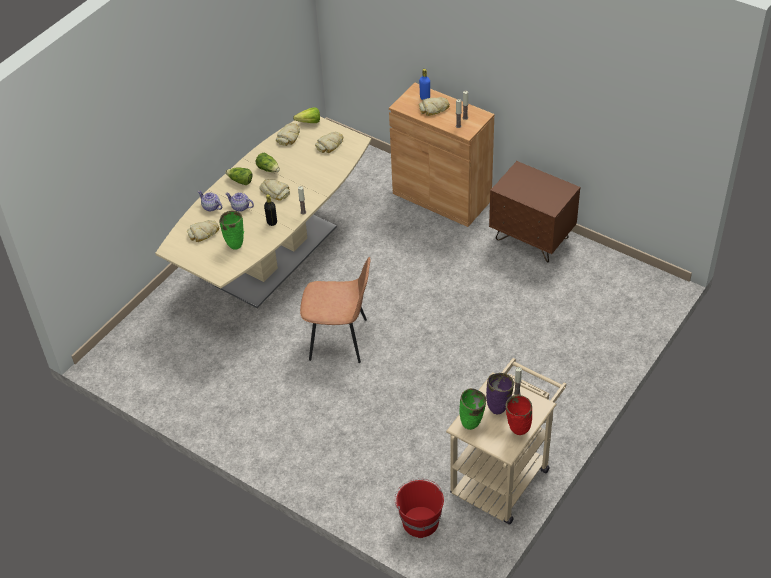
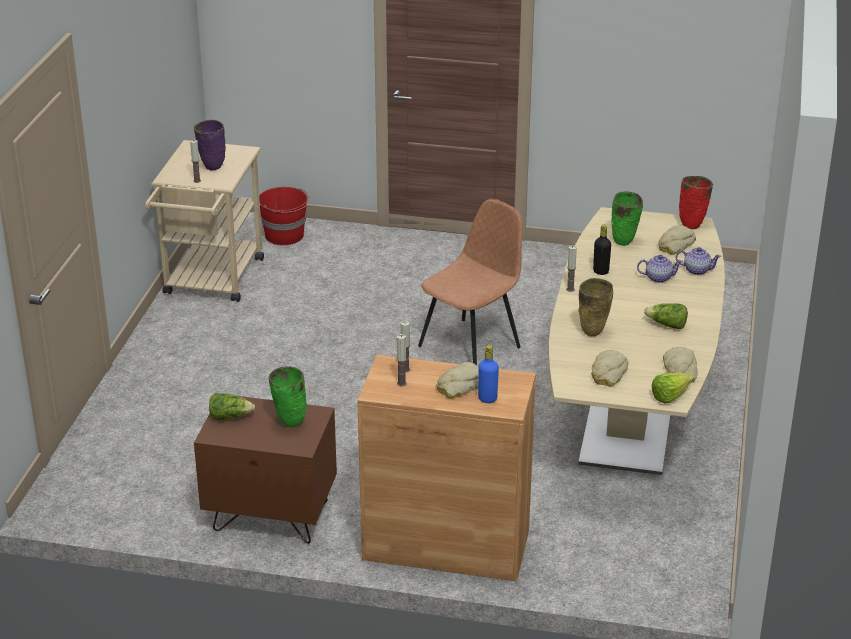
camera: 155 degrees right, 15 degrees down
lettuce [225,167,252,185] -> lettuce moved to [209,393,255,420]
bread [260,179,290,201] -> none
brown chair [300,257,371,363] -> brown chair turned 150 degrees clockwise [418,199,522,365]
green vase [459,388,486,430] -> green vase moved to [269,366,307,427]
red vase [506,395,532,435] -> red vase moved to [679,176,713,229]
none -> beige vase [578,278,613,337]

